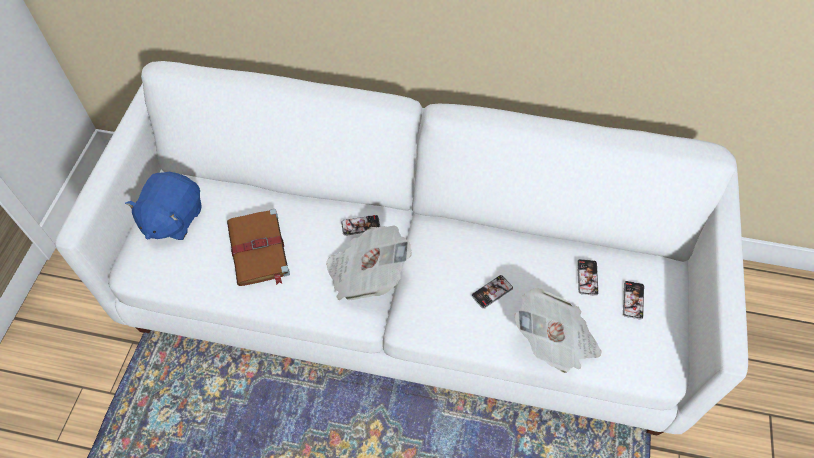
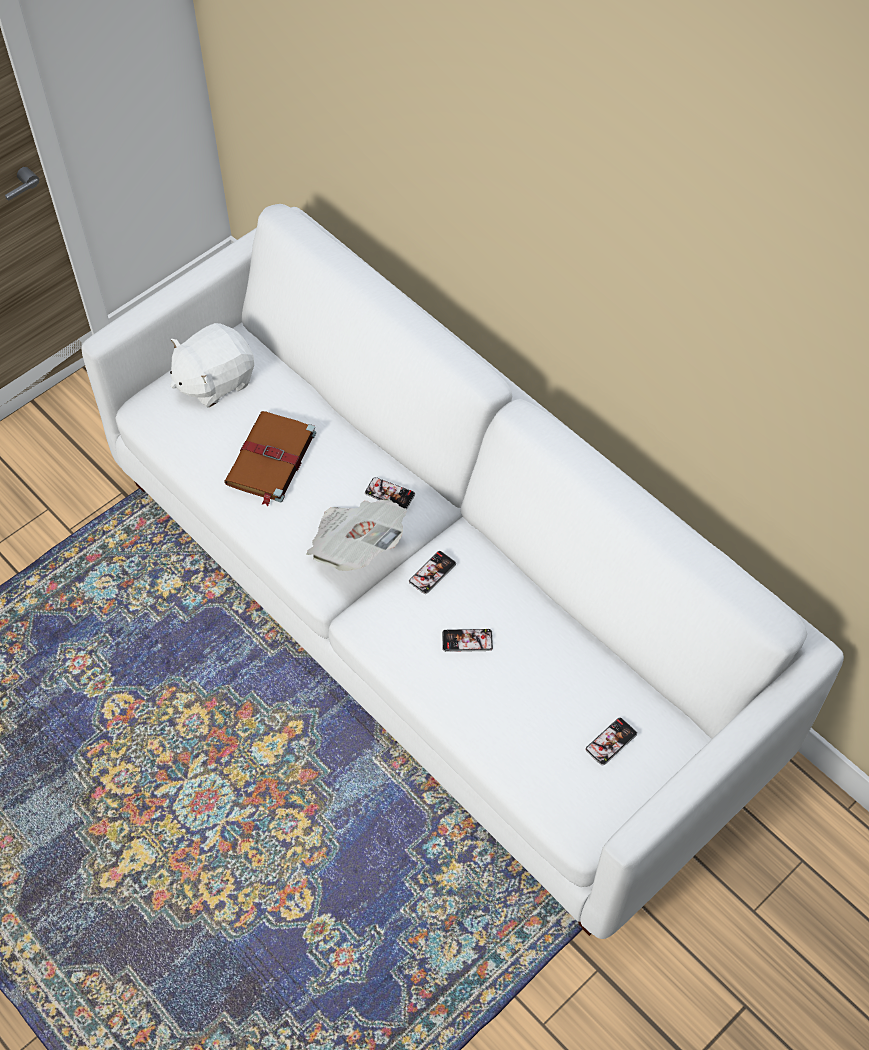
camera: 35 degrees right, 0 degrees up
blue plush toy [125,172,202,240] -> white plush toy [170,323,254,408]
newspaper [514,288,602,373] -> none
phone [577,259,599,296] -> phone moved to [409,551,456,594]

